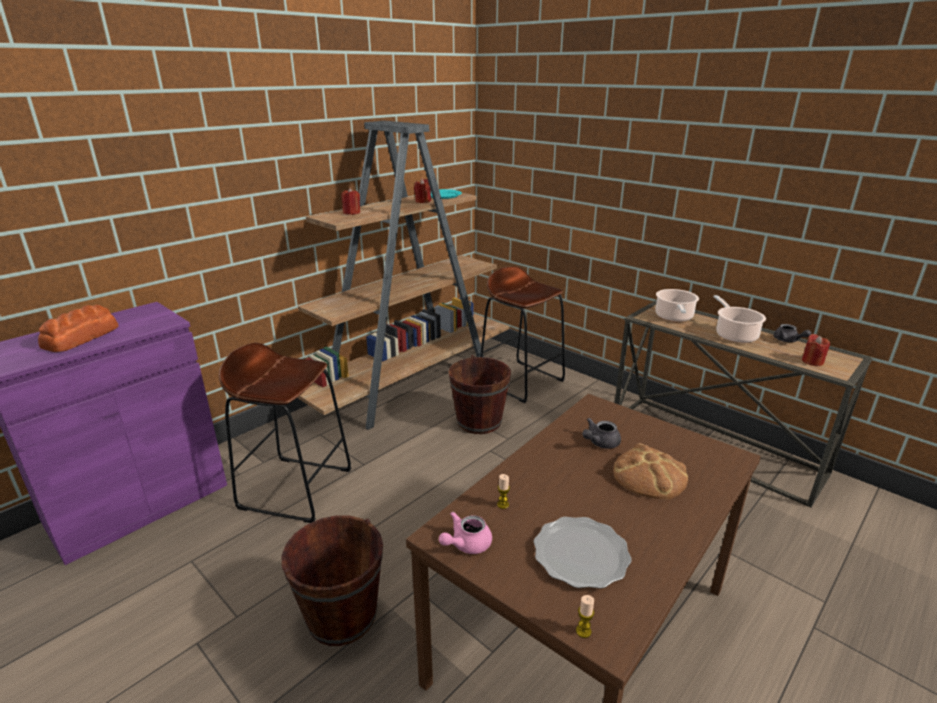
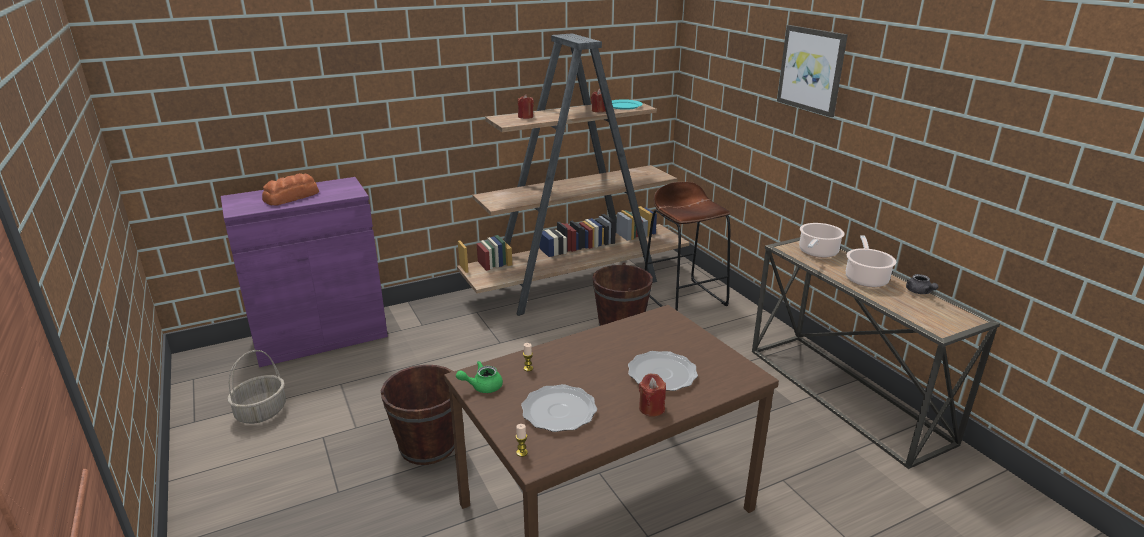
camera: 20 degrees right, 0 degrees up
brown stool [219,343,351,523] -> none
pink teapot [439,512,492,554] -> green teapot [456,361,503,393]
grey teapot [582,418,621,449] -> none
bread [613,443,688,500] -> plate [628,351,698,391]
red candle [802,334,830,366] -> red candle moved to [639,373,666,417]
none -> basket [227,350,286,424]
none -> picture [777,25,848,117]

